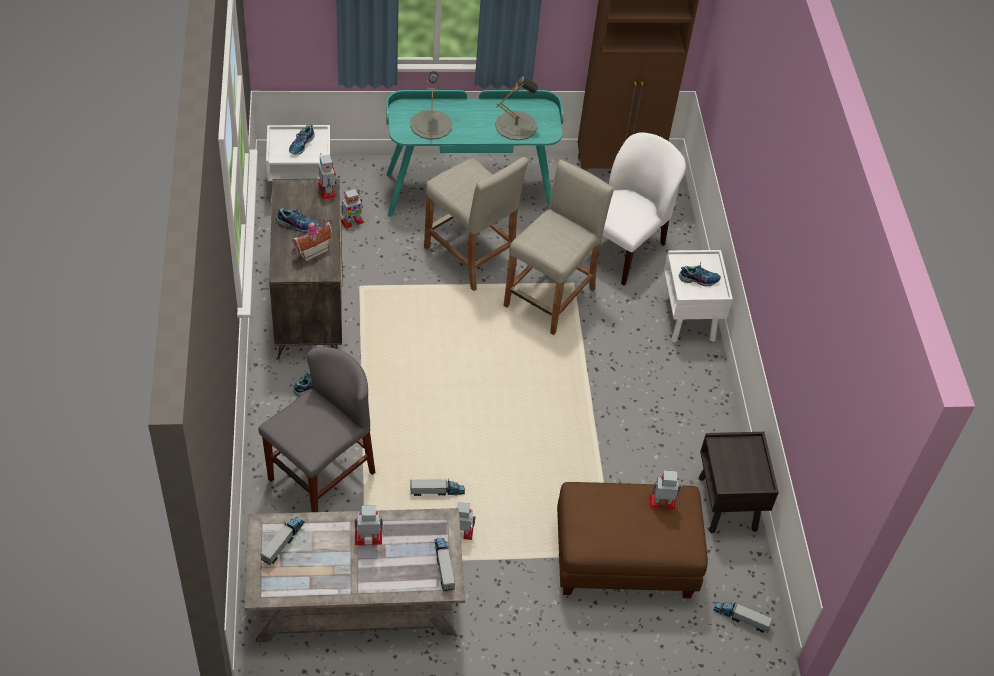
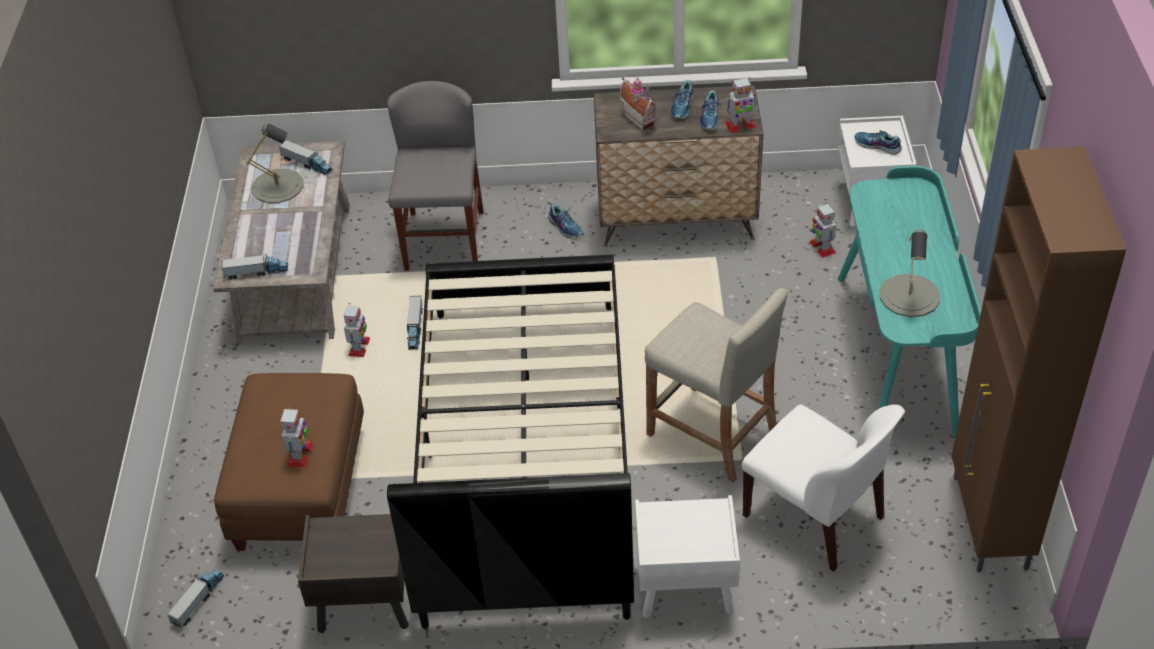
camera: 100 degrees right, 5 degrees down
grey chair [258,346,375,512] -> grey chair turned 135 degrees counterclockwise [387,81,484,271]
toy robot [354,505,383,545] -> none
grey table lamp [410,71,452,140] -> grey table lamp moved to [246,123,304,203]
beige stool [424,157,529,291] -> none
shoe [679,263,721,286] -> shoe moved to [699,90,722,130]
none -> black bed [387,254,634,629]

